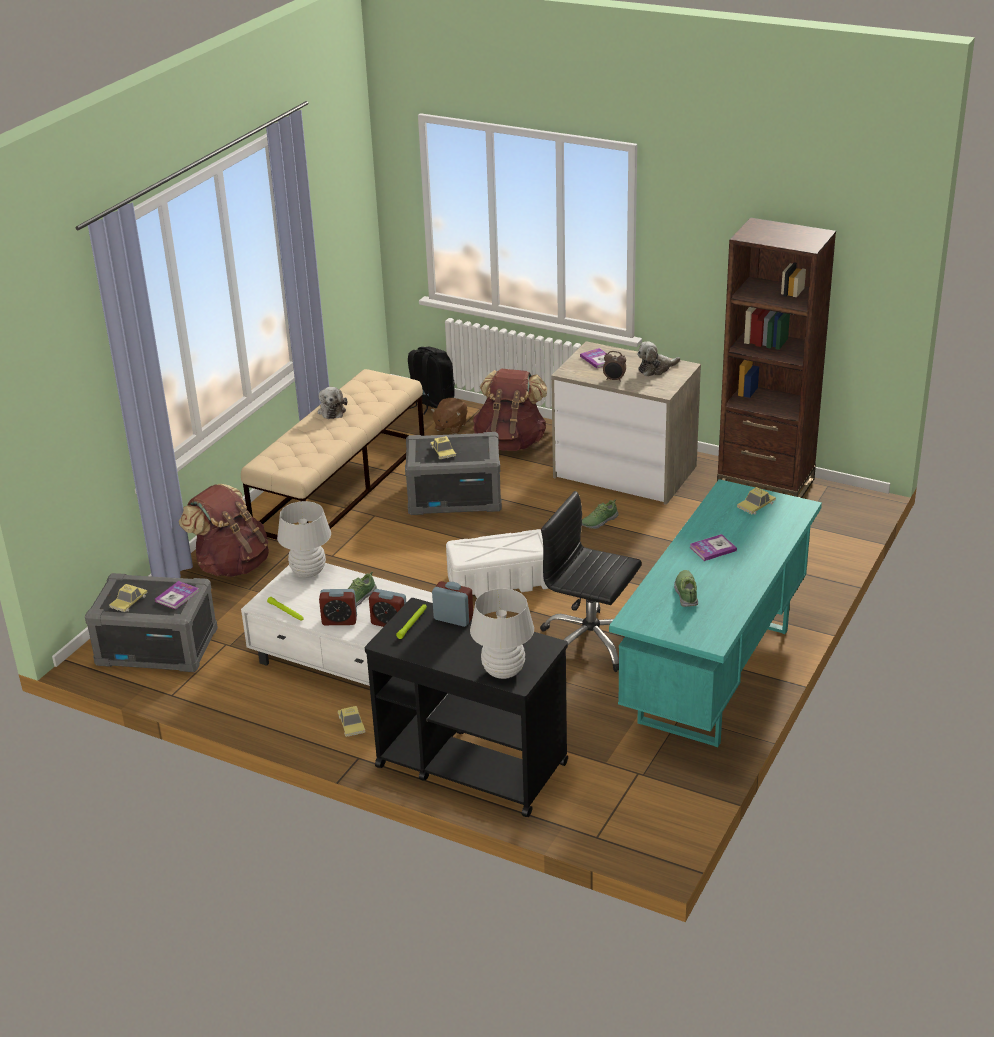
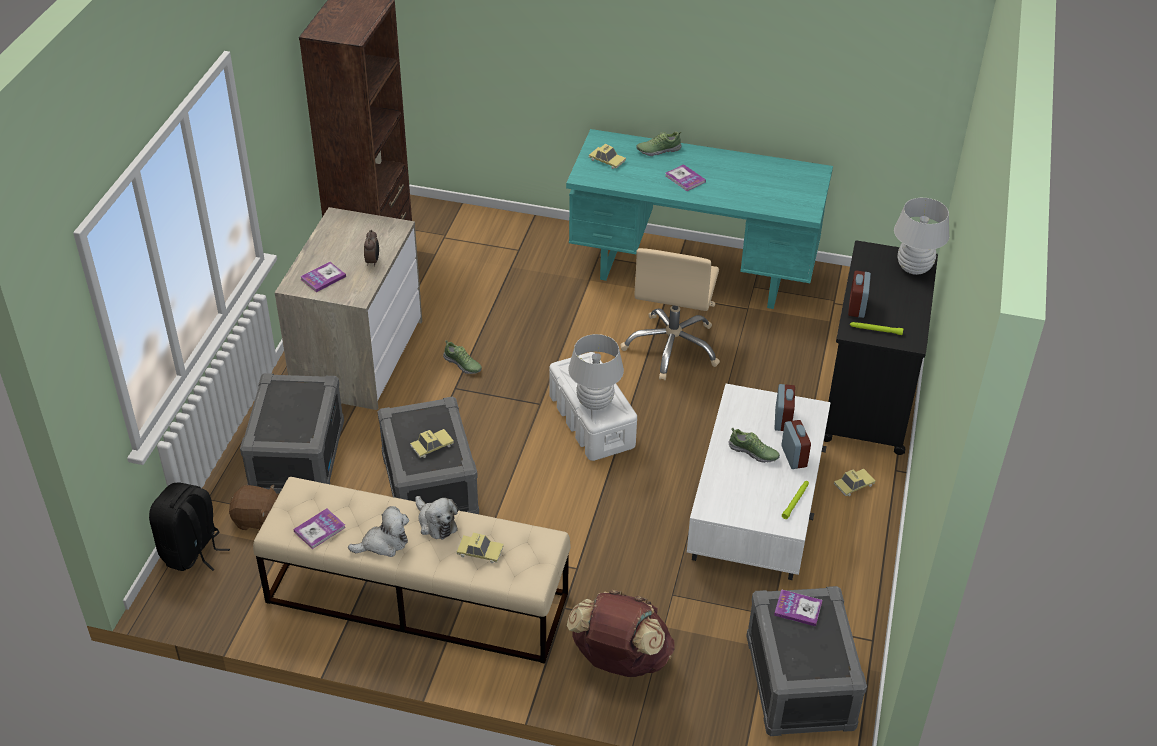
camera: 105 degrees left, 10 degrees up
toy car [109,584,148,612] -> toy car moved to [456,532,503,563]
white table lamp [277,501,331,578] -> white table lamp moved to [568,334,624,410]
brown backpack [473,369,547,451] -> grey storage box [240,373,344,493]
black office chair [540,491,642,672] -> beige office chair [621,248,720,380]
plush toy [637,342,680,376] -> plush toy moved to [415,496,458,539]
shoe [674,570,698,607] -> shoe moved to [636,132,682,156]
none -> book [294,508,346,549]

